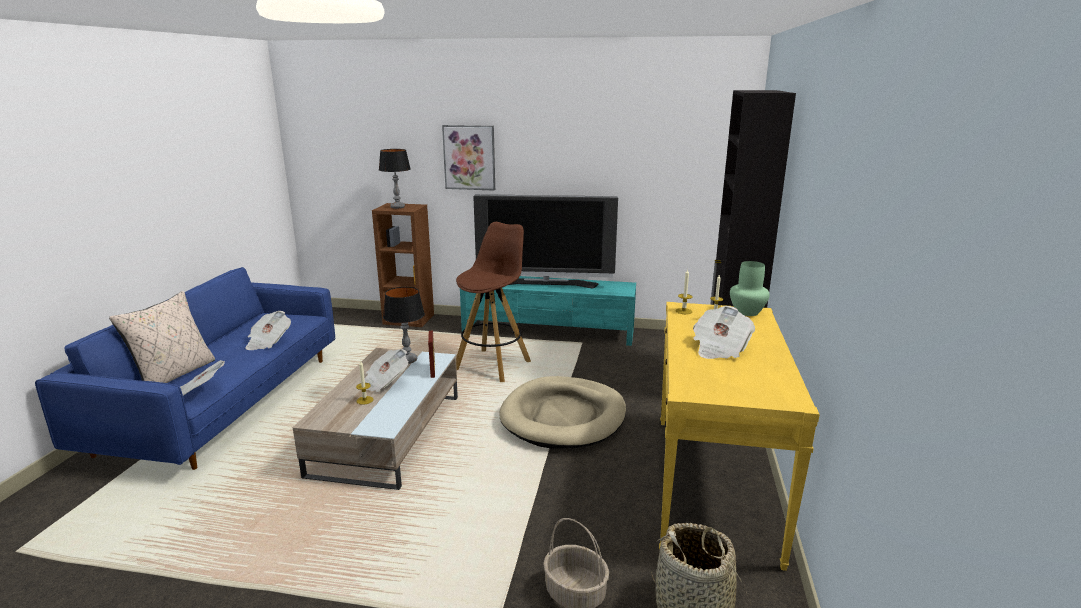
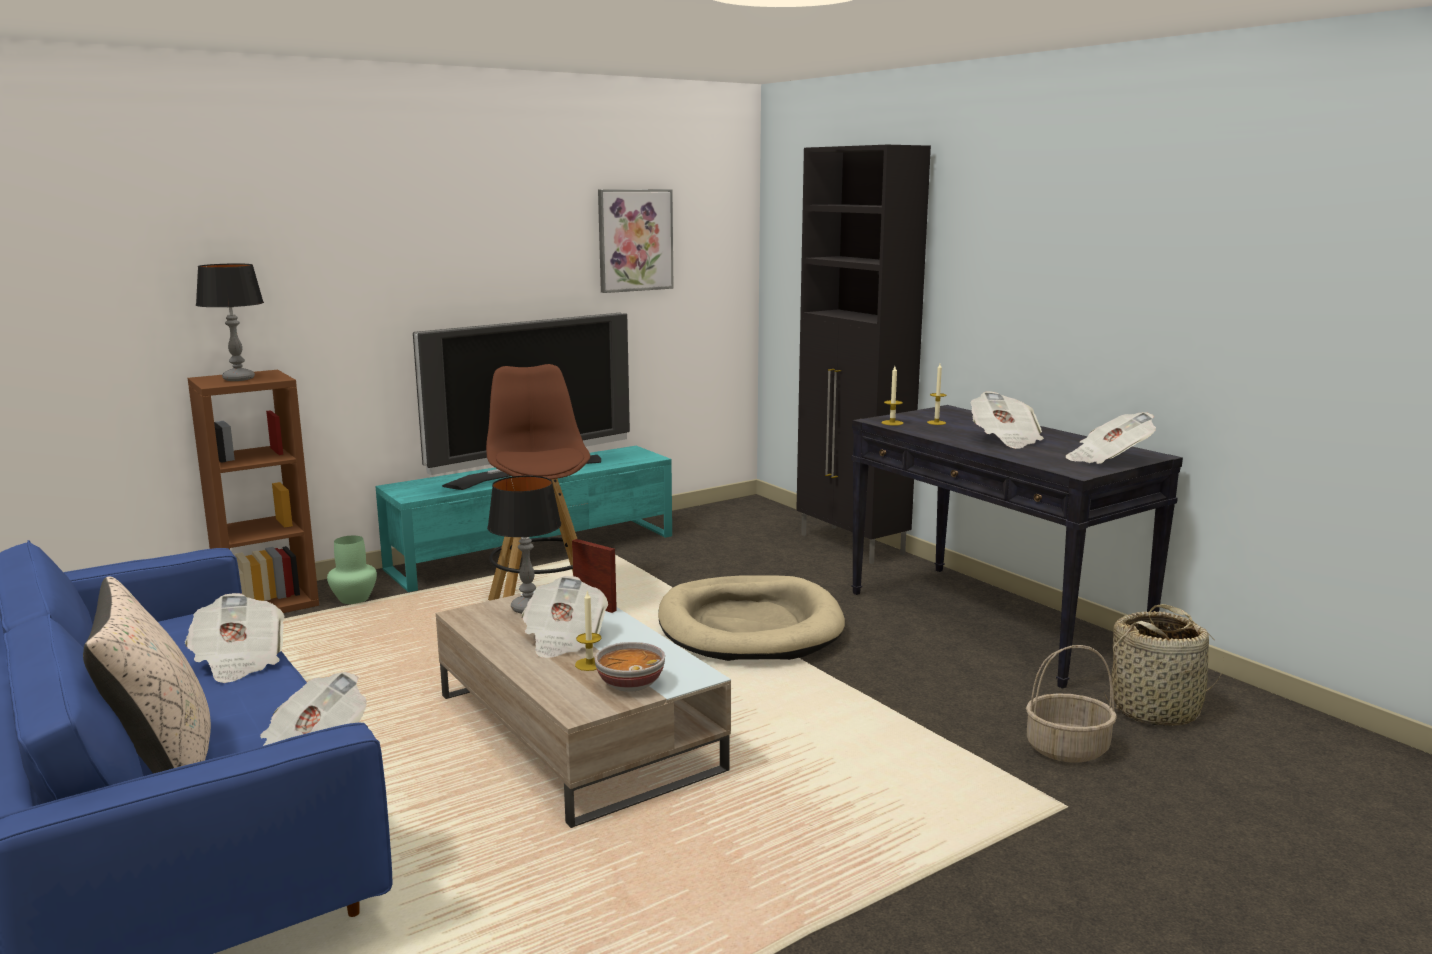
camera: 45 degrees left, 5 degrees down
picture [442,125,495,191] -> picture moved to [598,189,674,293]
yellow console table [659,302,820,571] -> black console table [851,405,1183,689]
green vase [730,261,770,316] -> green vase moved to [327,536,377,604]
none -> bowl [595,642,665,692]
none -> newspaper [1066,412,1156,464]

